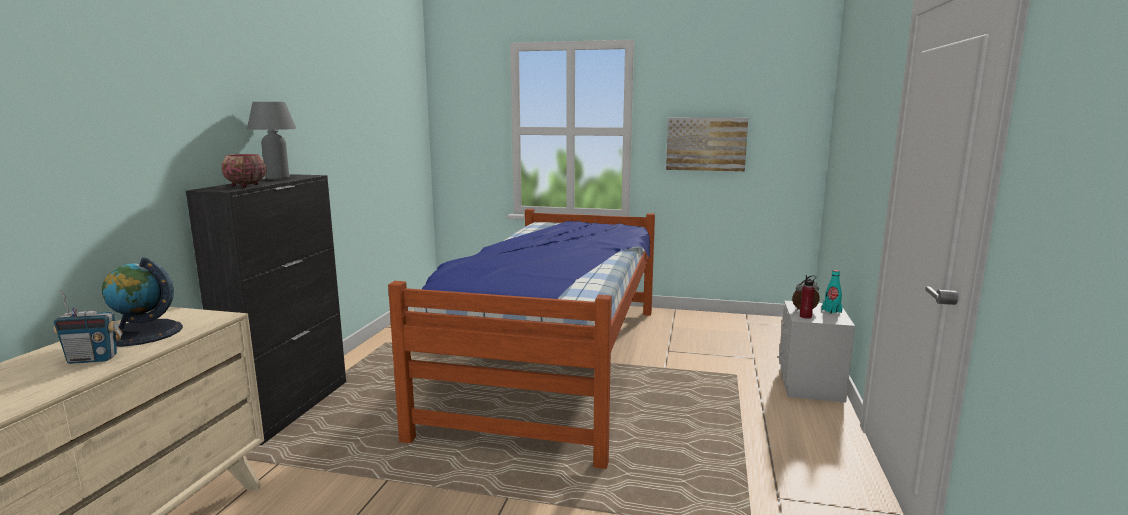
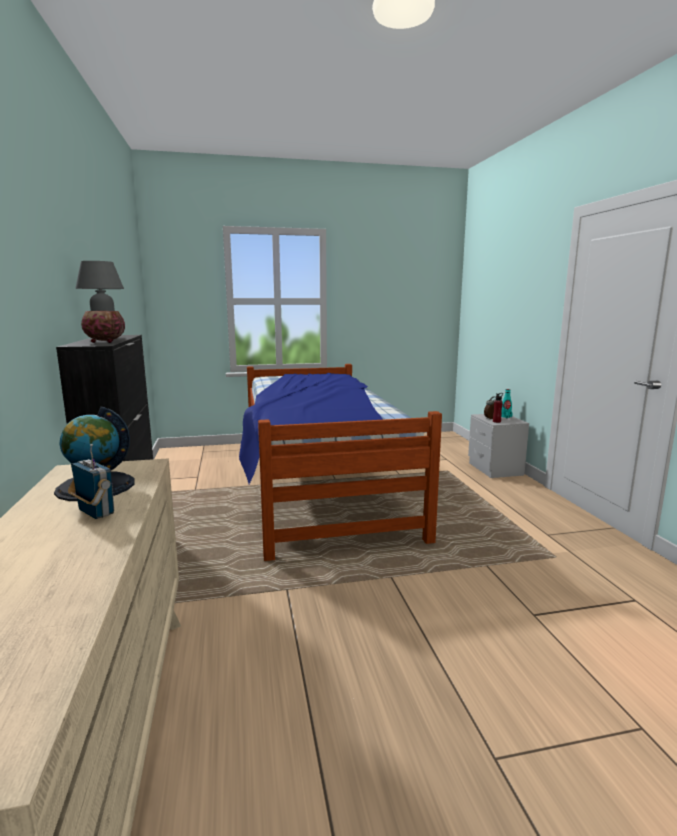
camera: 25 degrees left, 0 degrees up
radio [53,290,123,364] -> radio turned 105 degrees counterclockwise [68,444,114,519]
picture [666,118,748,172] -> none

